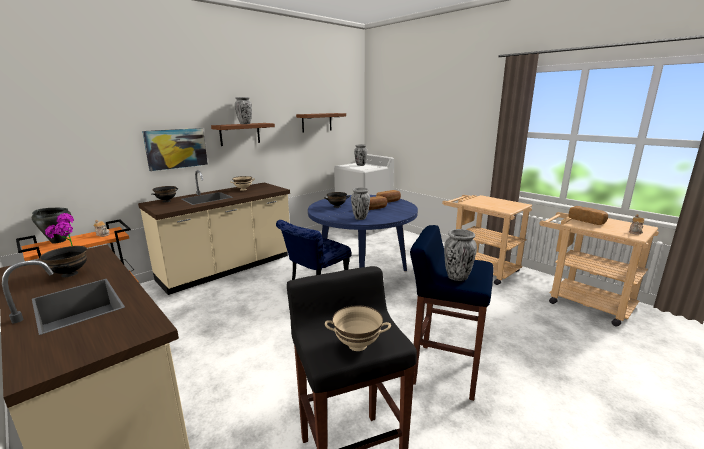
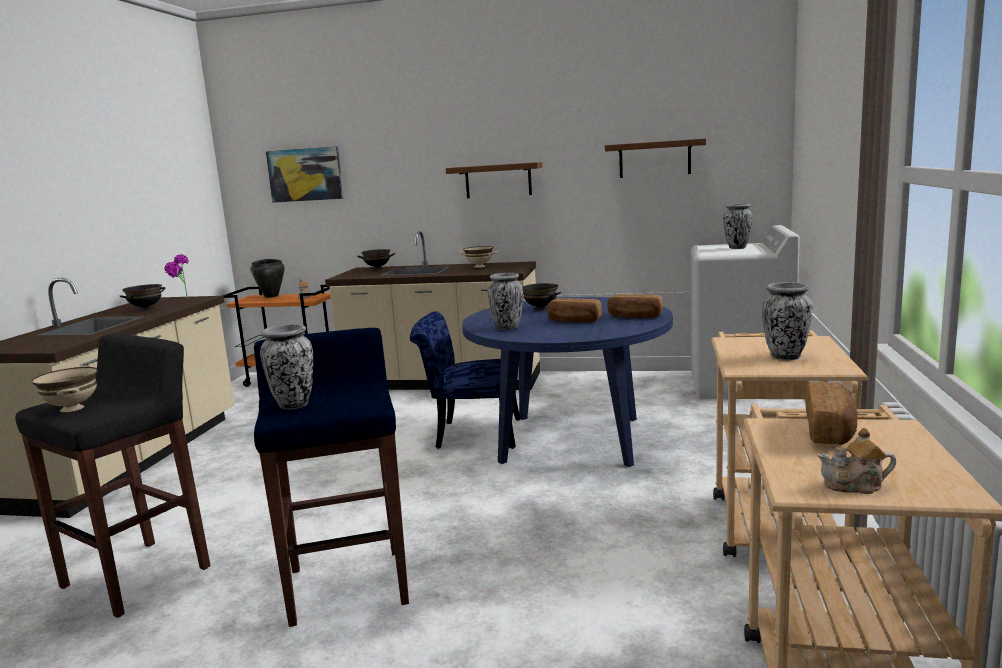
camera: 55 degrees right, 5 degrees down
picture [142,128,208,171] -> picture moved to [266,146,344,203]
vase [235,97,252,124] -> vase moved to [762,282,812,360]

